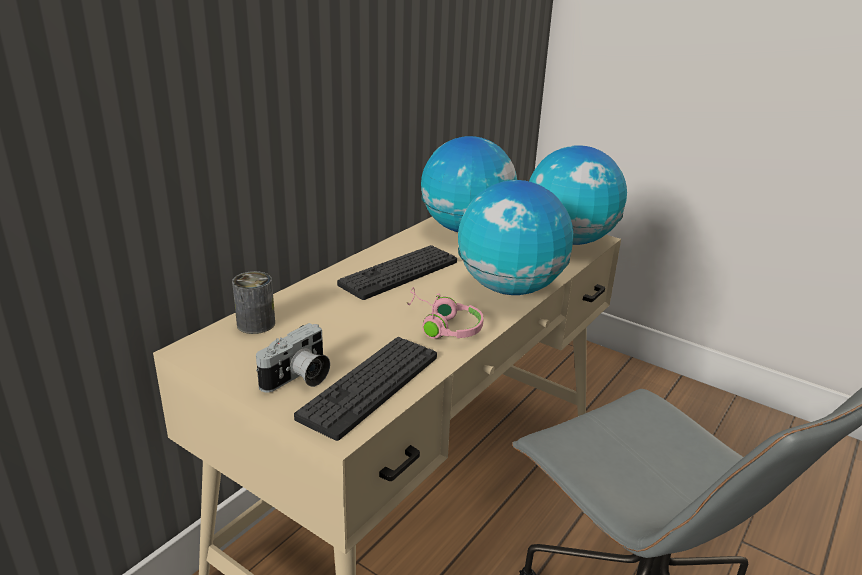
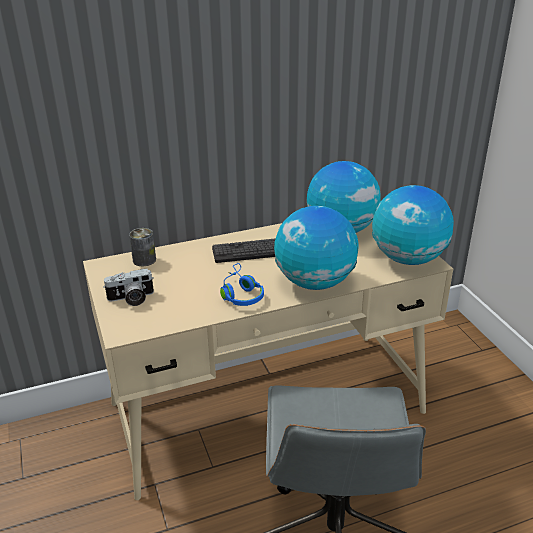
camera: 35 degrees right, 5 degrees up
keyboard [294,337,437,441] -> none
pink headphones [407,287,484,339] -> blue headphones [220,263,264,306]

